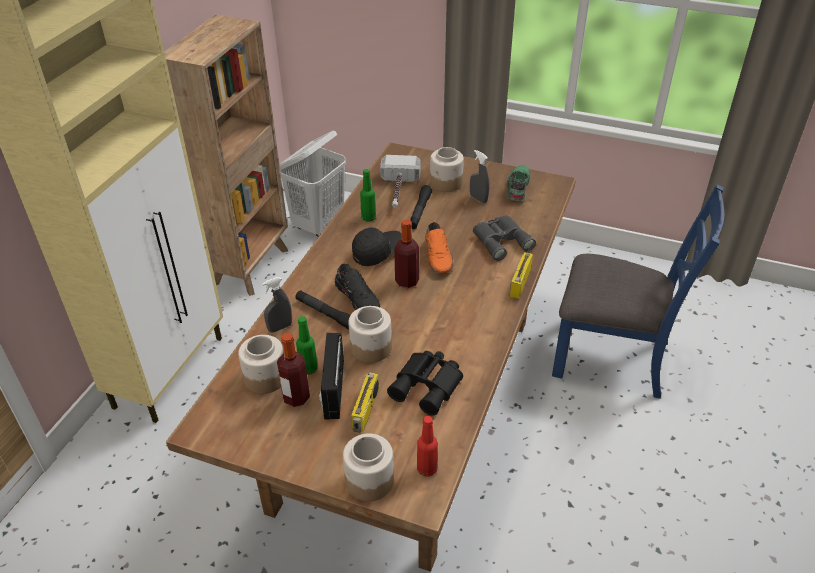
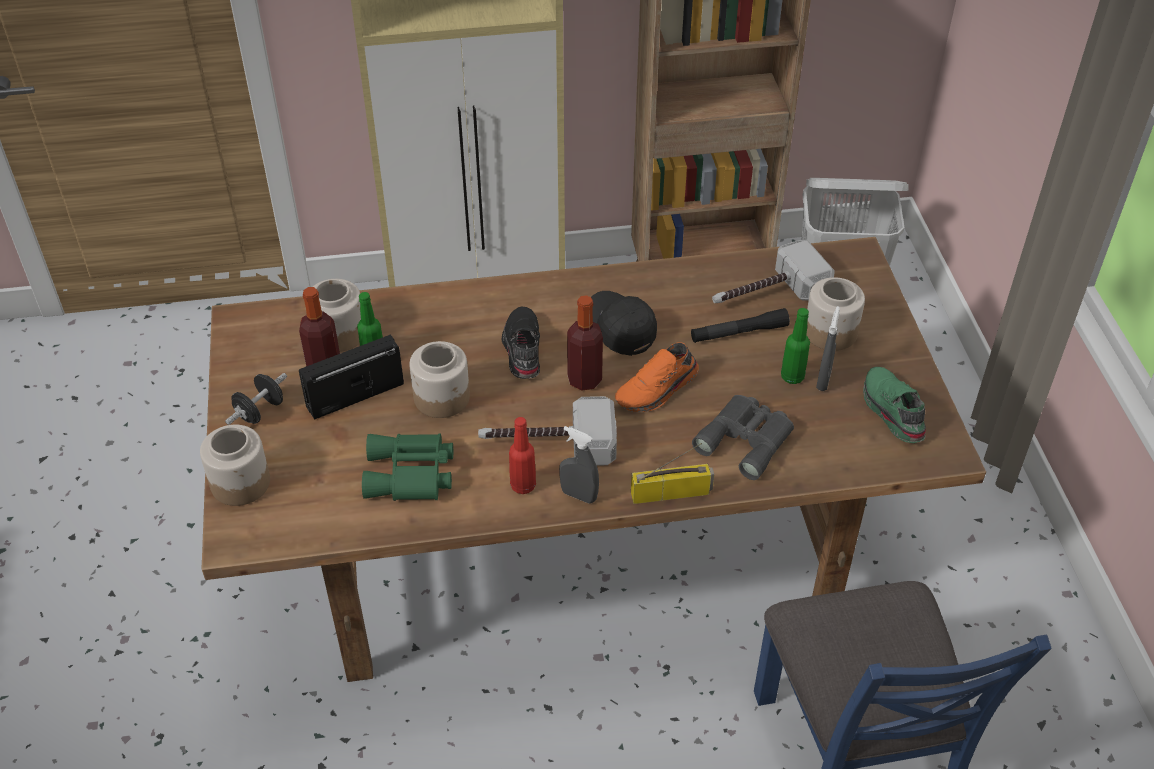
camera: 60 degrees right, 5 degrees up
grey spray bottle [262,277,292,333] -> grey spray bottle moved to [559,426,599,504]
black flashlight [295,290,350,329] -> none
black shoe [334,264,380,310] -> black shoe turned 150 degrees clockwise [502,307,540,379]
radio [351,372,379,433] -> none
black cap [352,227,401,266] -> black cap turned 150 degrees counterclockwise [591,291,657,356]
green bottle [360,169,376,221] -> green bottle moved to [781,308,810,384]
black binoculars [387,351,463,416] -> green binoculars [362,433,453,501]
red bottle [417,416,438,477] -> red bottle moved to [509,417,536,494]
green shoe [506,166,530,201] -> green shoe turned 90 degrees counterclockwise [863,367,926,443]
none -> black dumbbell [225,373,287,425]
none -> hammer [478,396,617,466]

